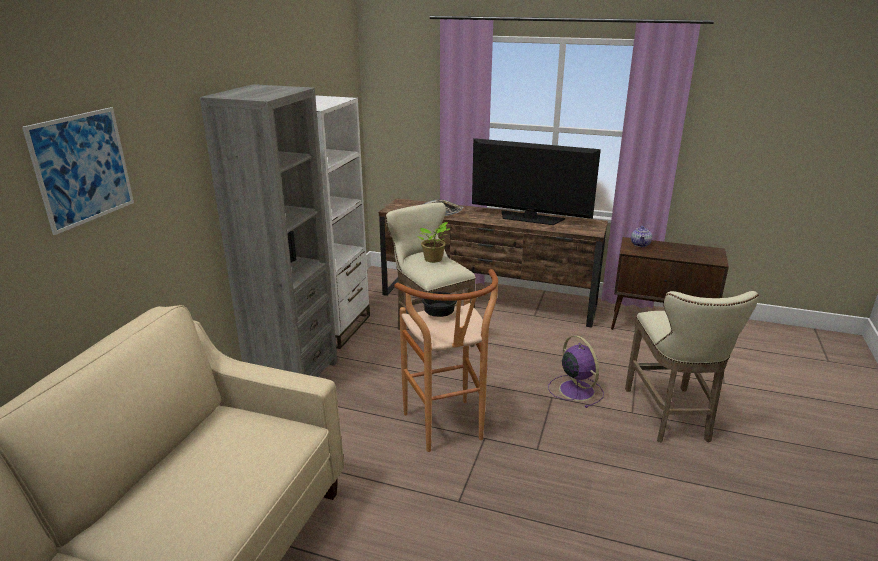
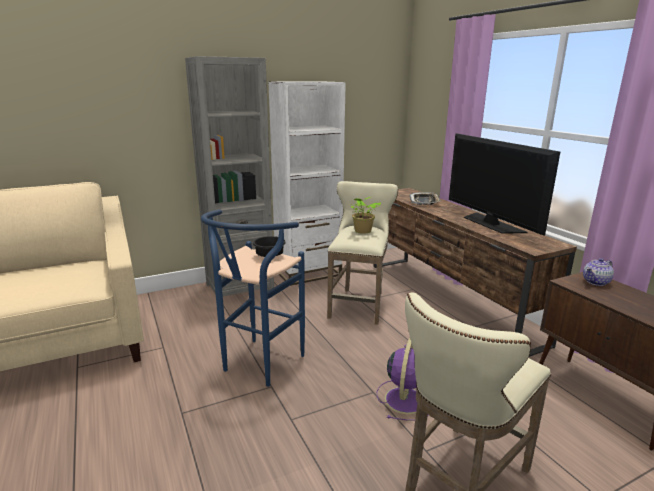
camera: 45 degrees right, 5 degrees down
picture [22,107,134,235] -> none
brown stool [394,269,498,452] -> blue stool [201,209,305,387]

